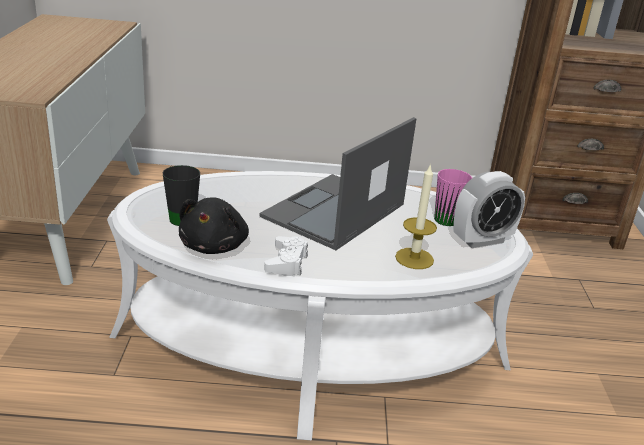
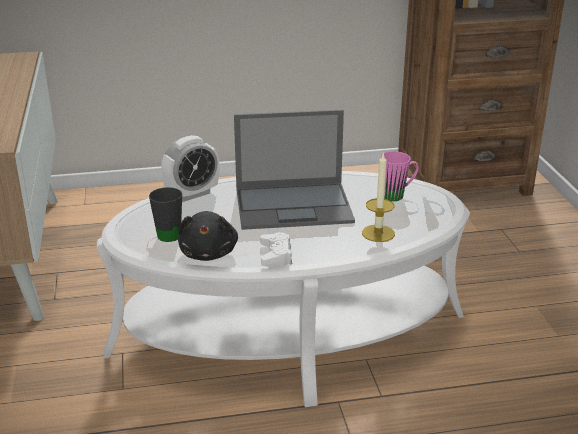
camera: 10 degrees left, 0 degrees up
laptop [260,117,417,250] -> laptop turned 120 degrees counterclockwise [234,110,355,230]
alarm clock [453,171,525,248] -> alarm clock moved to [161,135,219,202]

